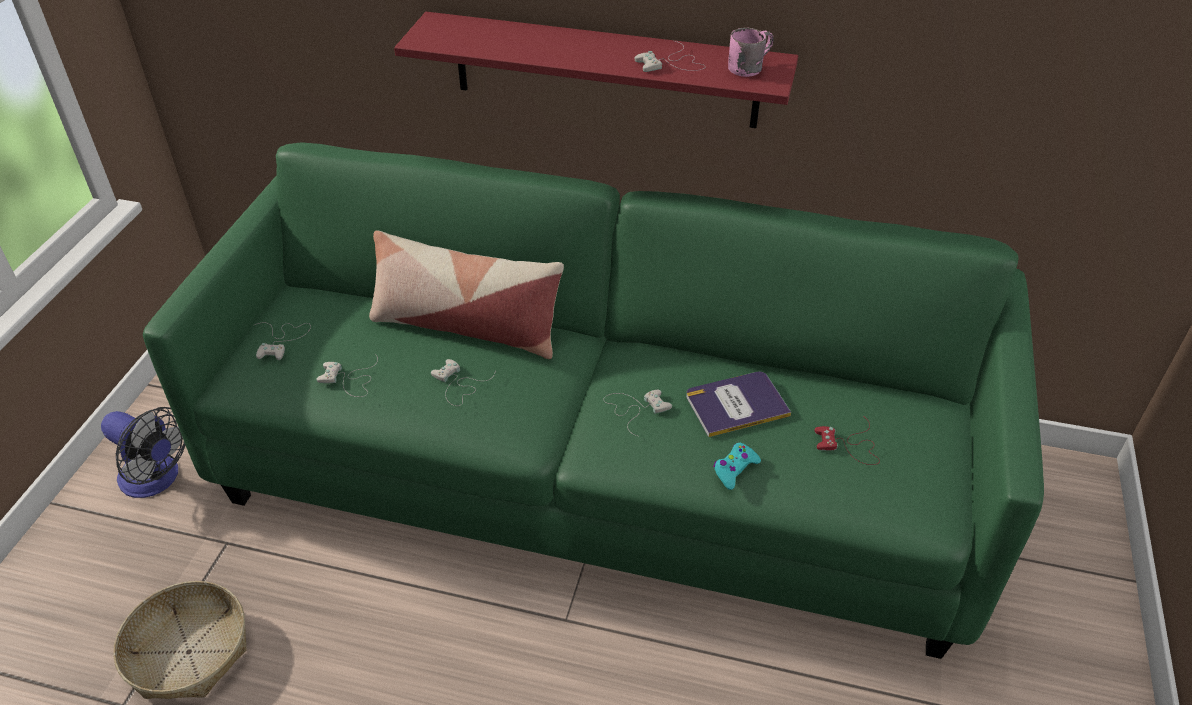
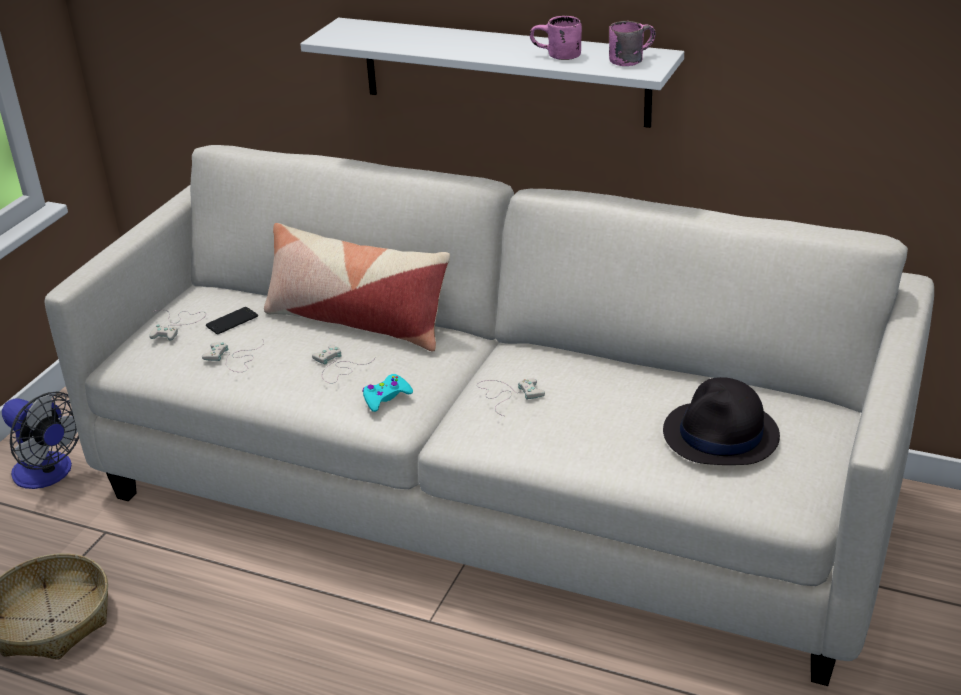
camera: 10 degrees right, 10 degrees down
green sofa [143,143,1044,659] -> white sofa [44,145,934,686]
red shelf [394,12,798,128] -> white shelf [300,18,684,128]
white game controller [634,41,705,72] -> pink mug [530,16,582,60]
book [686,372,791,437] -> none
turquoise game controller [713,443,761,490] -> turquoise game controller moved to [363,374,413,412]
red game controller [815,416,880,465] -> black hat [663,377,780,465]
none -> phone [206,307,258,334]

